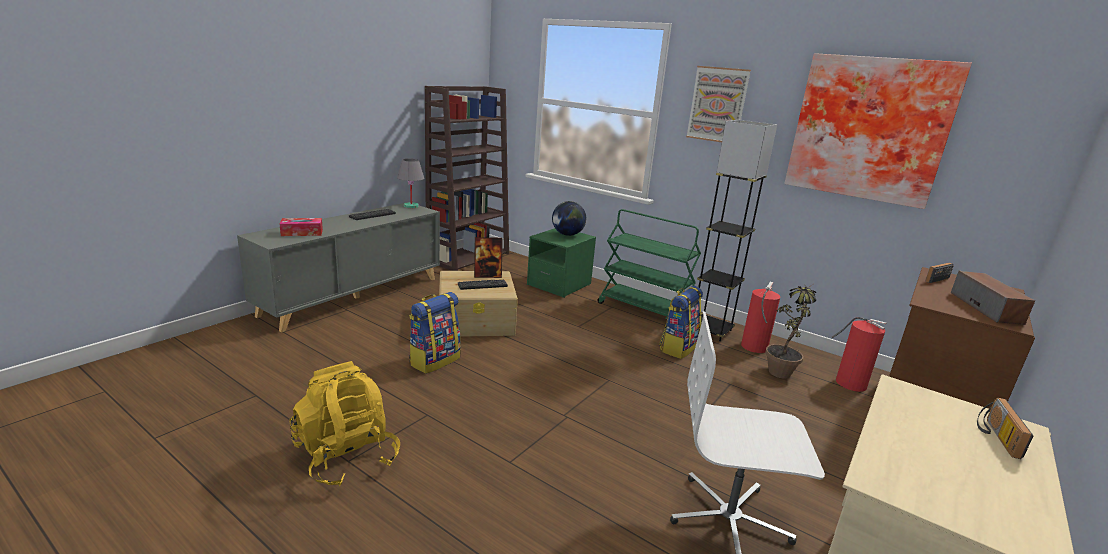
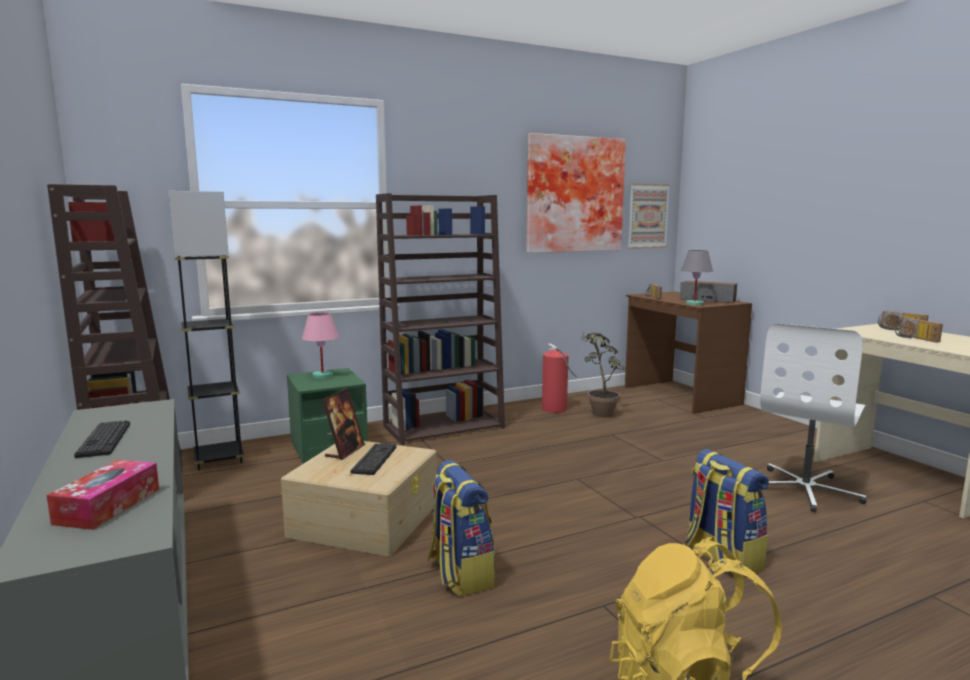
camera: 60 degrees left, 10 degrees down
grey table lamp [397,158,424,208] -> grey table lamp moved to [681,250,713,305]
globe [552,201,586,236] -> pink table lamp [302,312,339,379]
green cart [598,209,701,319] -> brown bookcase [376,193,505,445]
backpack [659,286,703,359] -> backpack moved to [685,449,769,573]
picture [686,66,751,142] -> picture moved to [628,184,670,249]
grey floor lamp [697,120,777,341] -> grey floor lamp moved to [169,191,245,470]
fire extinguisher [832,317,887,392] -> none
none -> radio [895,317,943,343]

